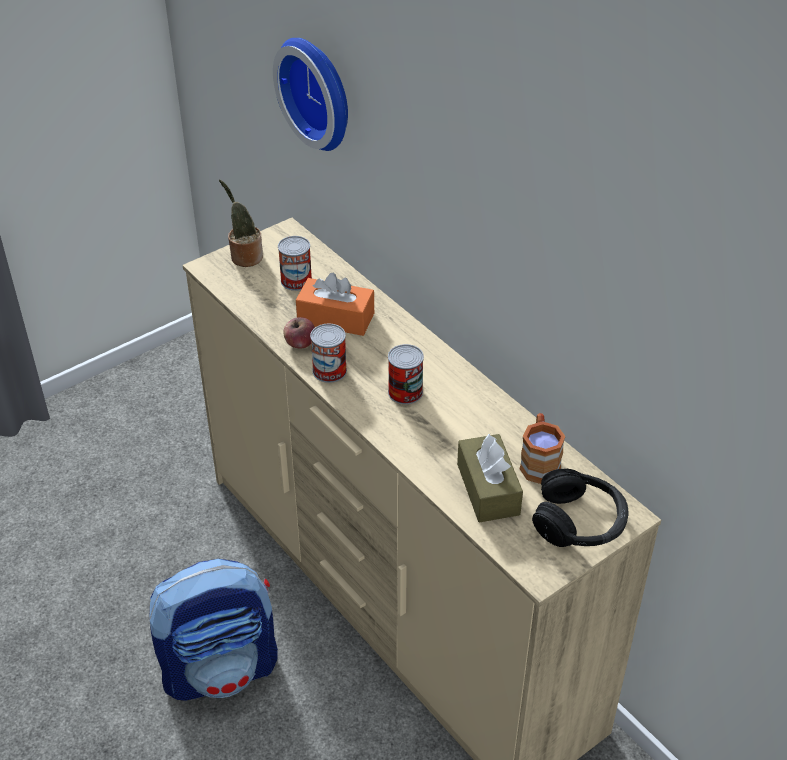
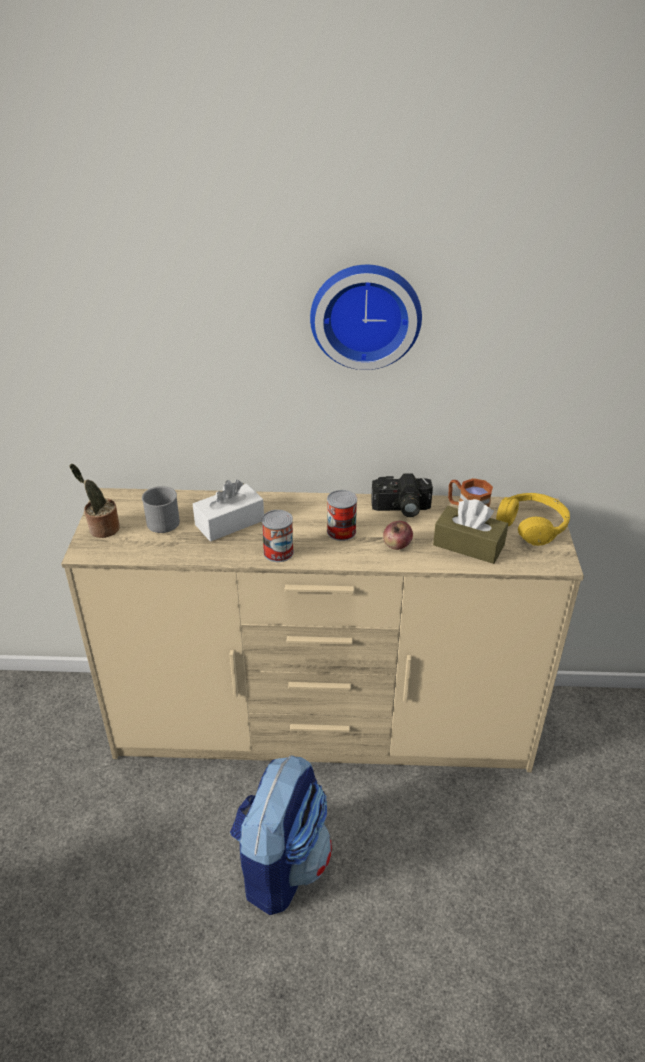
camera: 50 degrees left, 5 degrees down
wall clock [273,38,348,151] -> wall clock moved to [310,265,422,370]
can [278,236,312,291] -> grey mug [142,486,180,533]
apple [284,317,315,348] -> apple moved to [383,521,413,550]
orange tissue box [296,273,374,336] -> white tissue box [193,480,264,542]
black headphones [532,469,628,547] -> yellow headphones [496,493,570,546]
none -> camera [371,473,433,517]

